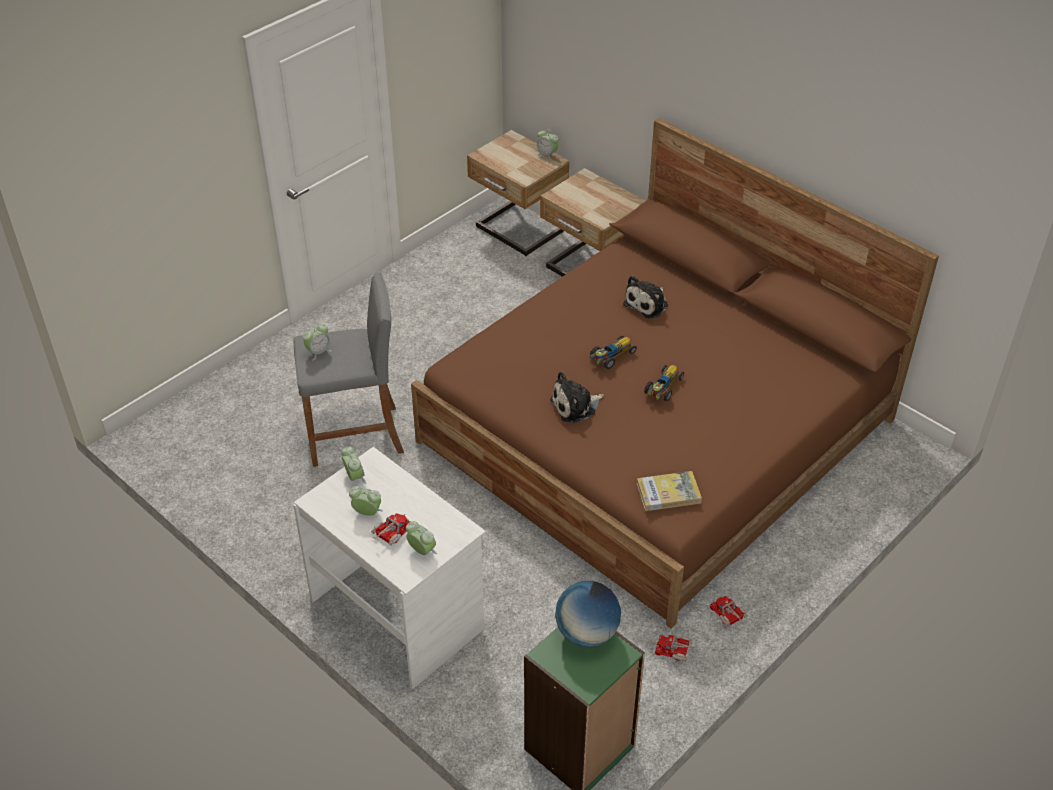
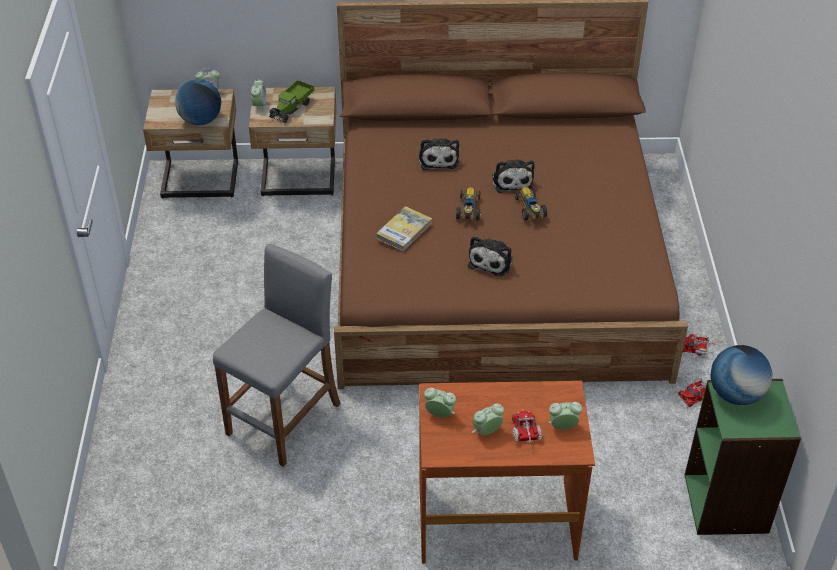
camera: 45 degrees left, 0 degrees up
white desk [293,447,485,689] -> brown desk [419,381,595,563]
alarm clock [302,324,332,361] -> alarm clock moved to [251,79,268,112]
book [637,471,702,511] -> book moved to [376,206,432,251]
none -> globe [175,79,221,125]
none -> toy truck [269,80,314,123]
none -> plush toy [492,159,534,193]

